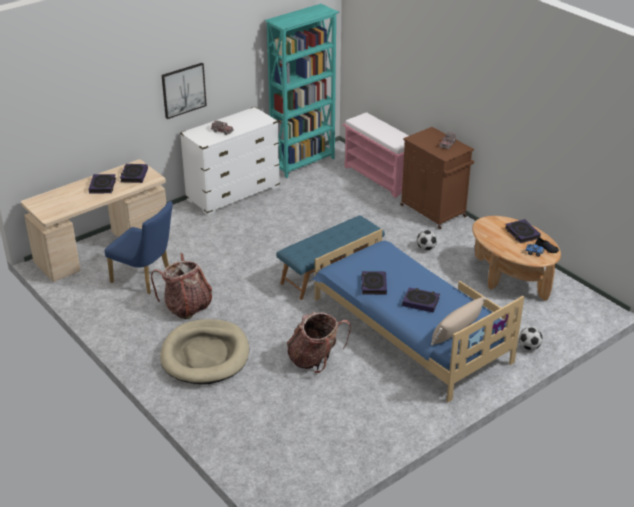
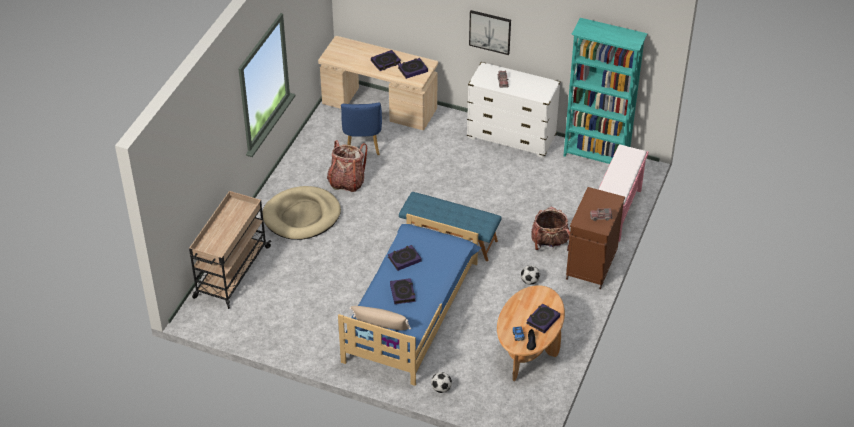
camera: 60 degrees right, 10 degrees up
backpack [287,312,351,373] -> backpack moved to [531,207,570,251]
none -> beige cart [189,191,272,309]

